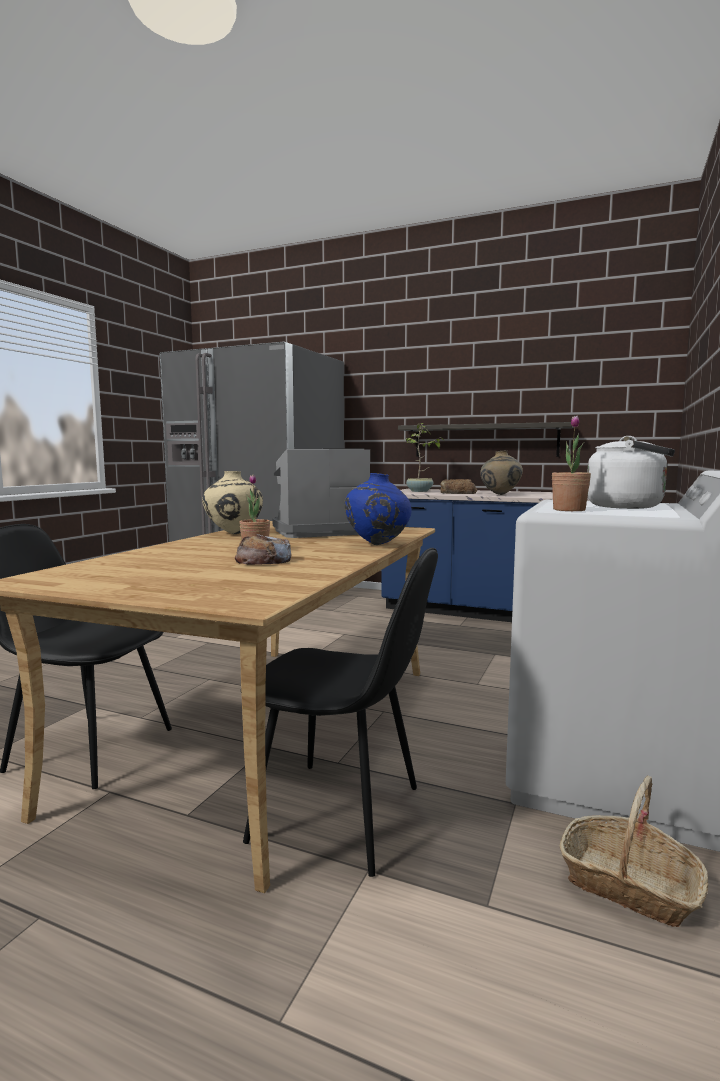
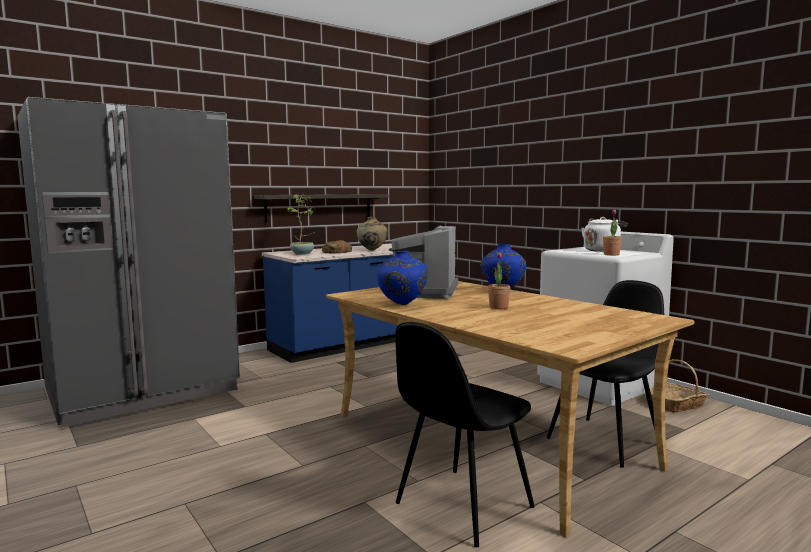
camera: 60 degrees left, 0 degrees up
beige vase [202,471,263,534] -> blue vase [377,251,428,305]
bread [235,534,291,565] -> none

